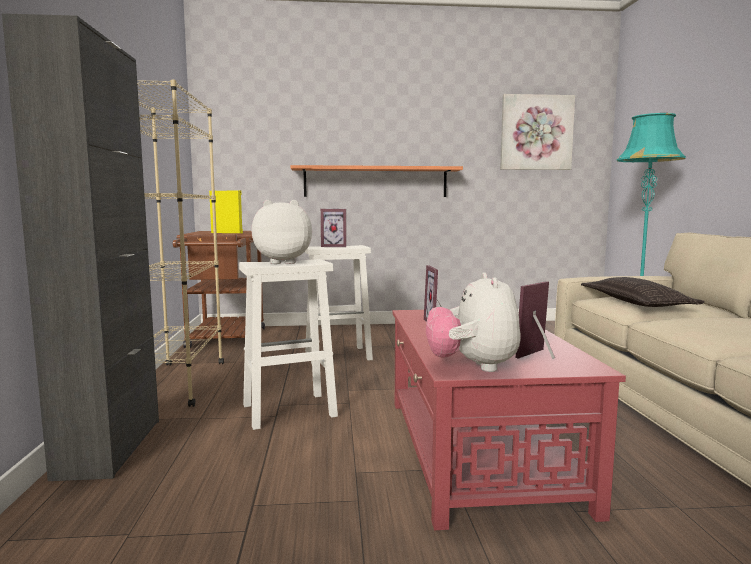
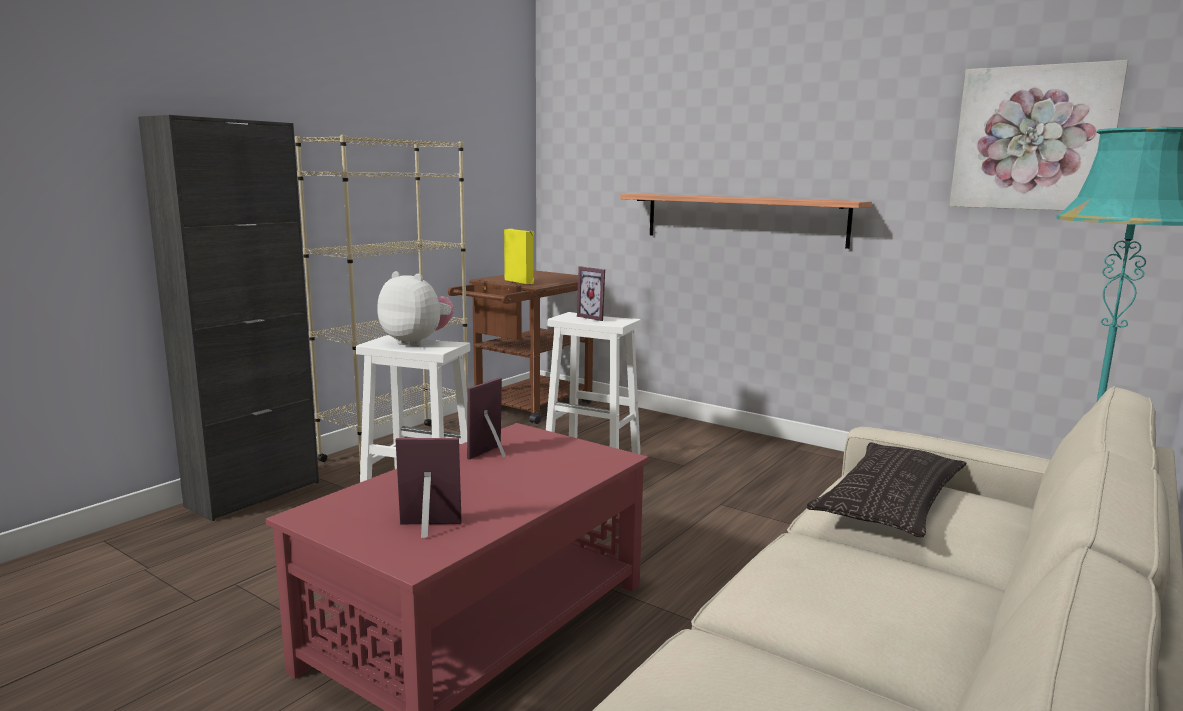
camera: 40 degrees right, 5 degrees up
plush toy [426,272,521,372] -> none

